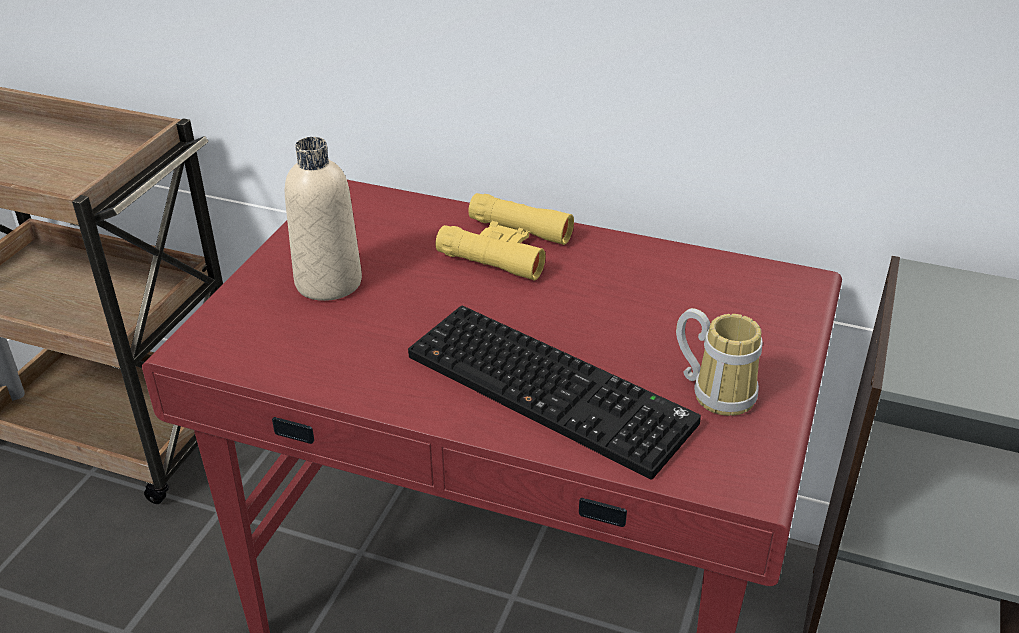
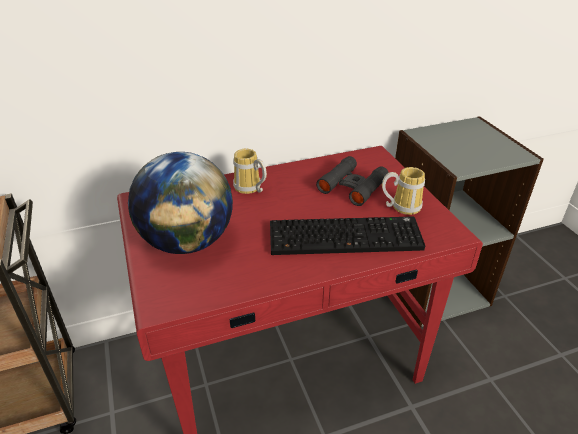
camera: 40 degrees left, 0 degrees up
beige bottle [285,137,362,301] -> globe [128,152,233,254]
yellow binoculars [435,193,574,280] -> mug [233,149,267,194]
none -> black binoculars [316,156,389,206]

